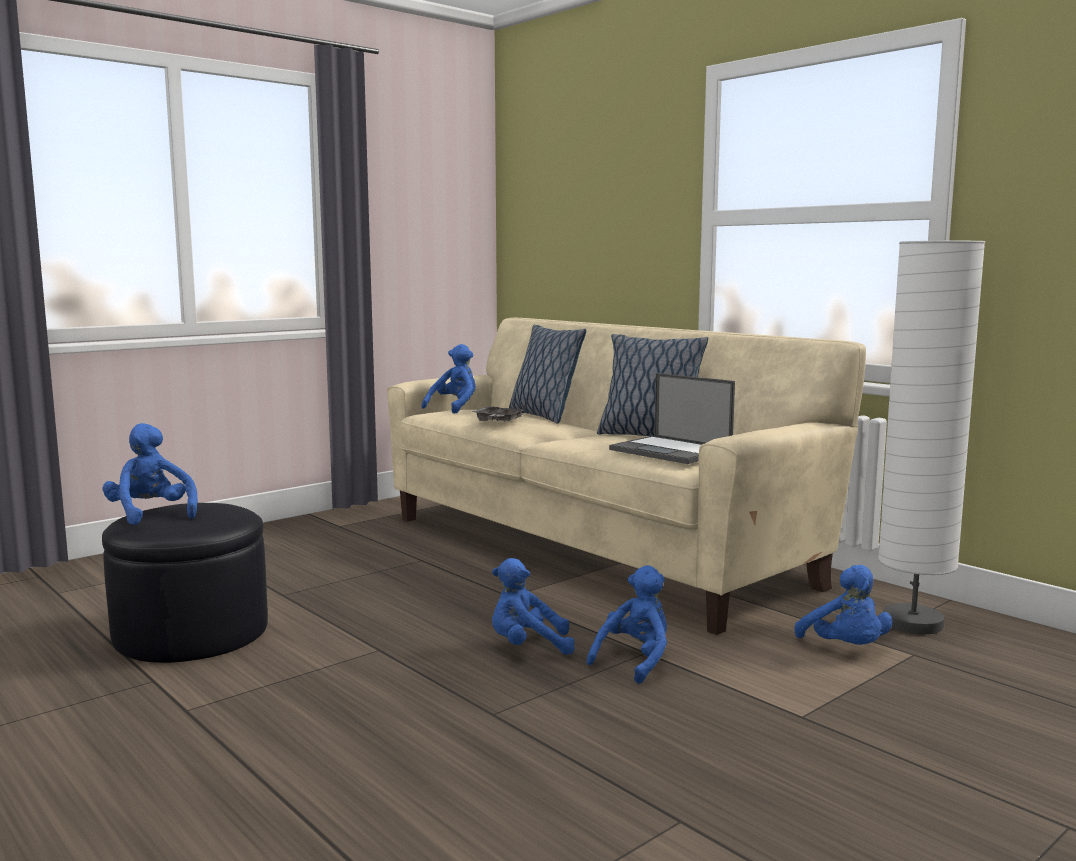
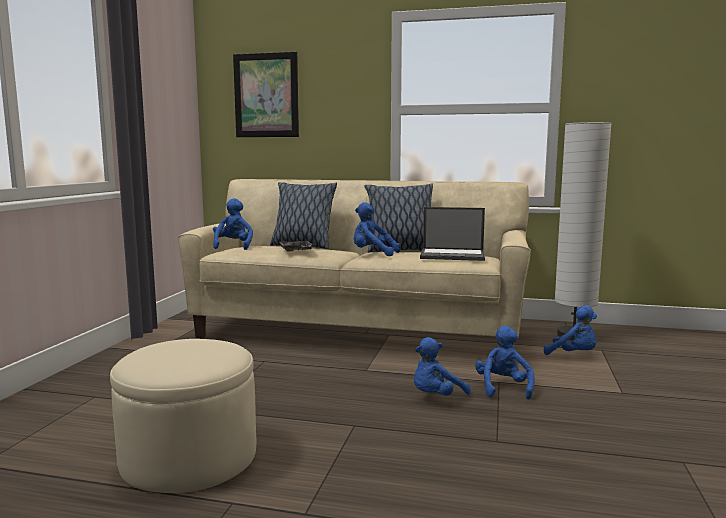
camera: 35 degrees left, 0 degrees up
black ottoman [102,503,268,663] -> beige ottoman [110,339,256,493]
blue plush toy [103,423,198,525] -> blue plush toy moved to [354,202,401,256]
none -> picture [233,52,299,137]

